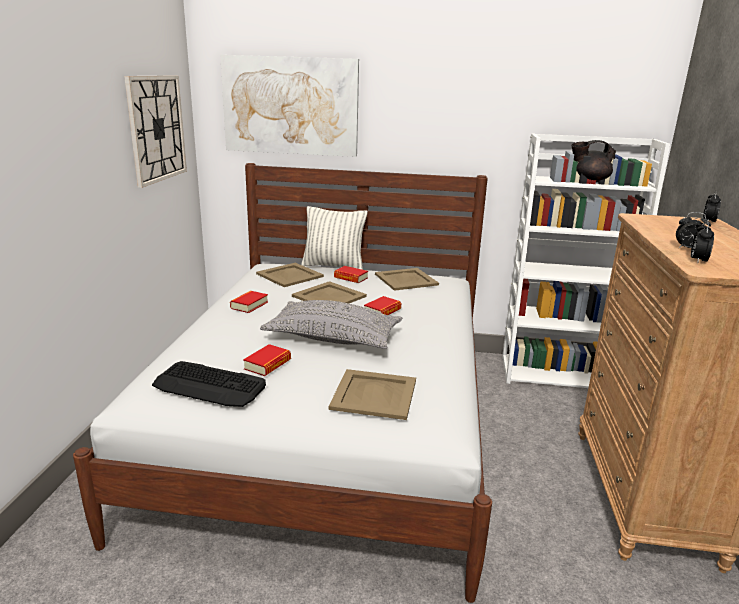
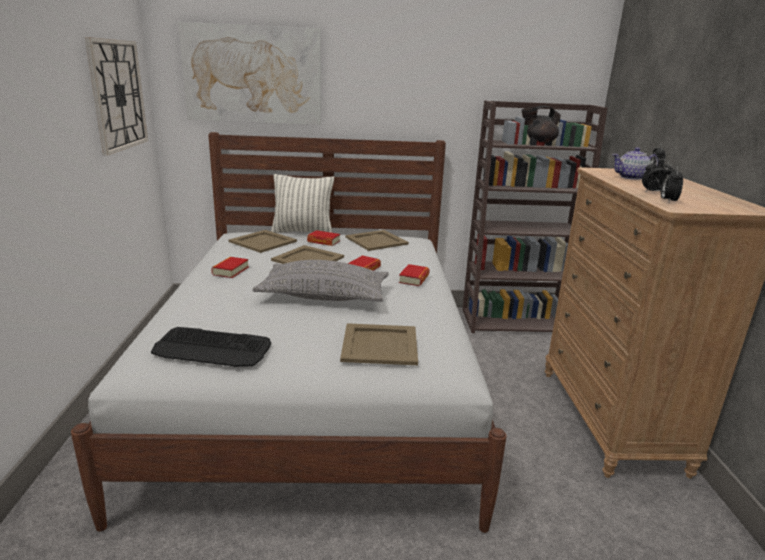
camera: 10 degrees left, 0 degrees up
book [243,344,291,376] -> book moved to [399,264,430,286]
white bookcase [502,133,670,388] -> brown bookcase [462,101,608,333]
none -> teapot [612,148,658,180]

